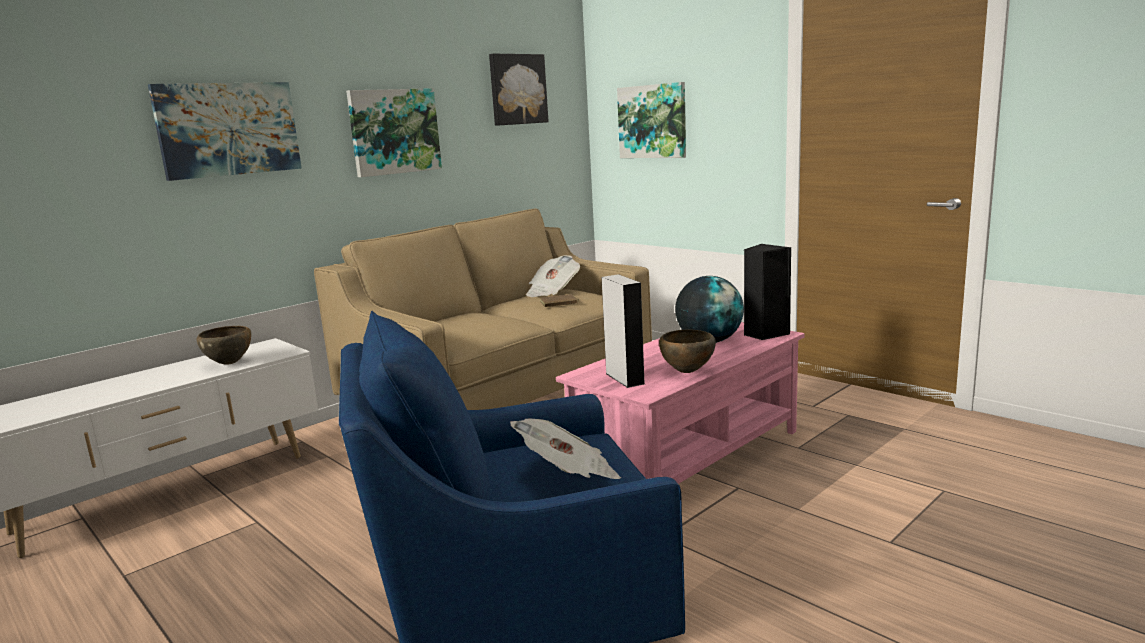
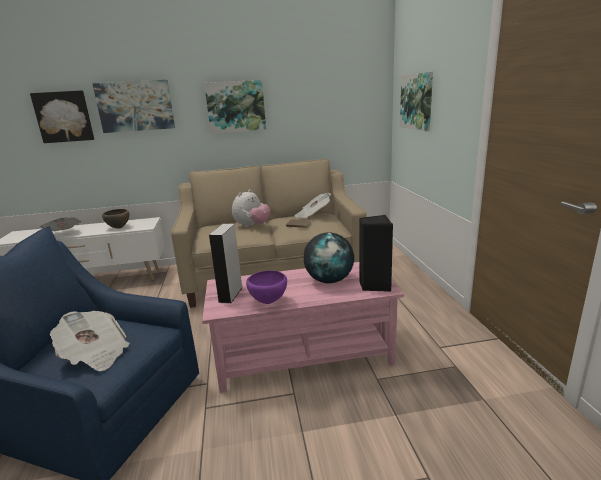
camera: 35 degrees right, 5 degrees up
picture [489,54,549,126] -> picture moved to [30,90,94,143]
brown bowl [659,330,716,373] -> purple bowl [246,270,287,304]
none -> newspaper [39,218,81,231]
none -> plush toy [232,189,270,228]

